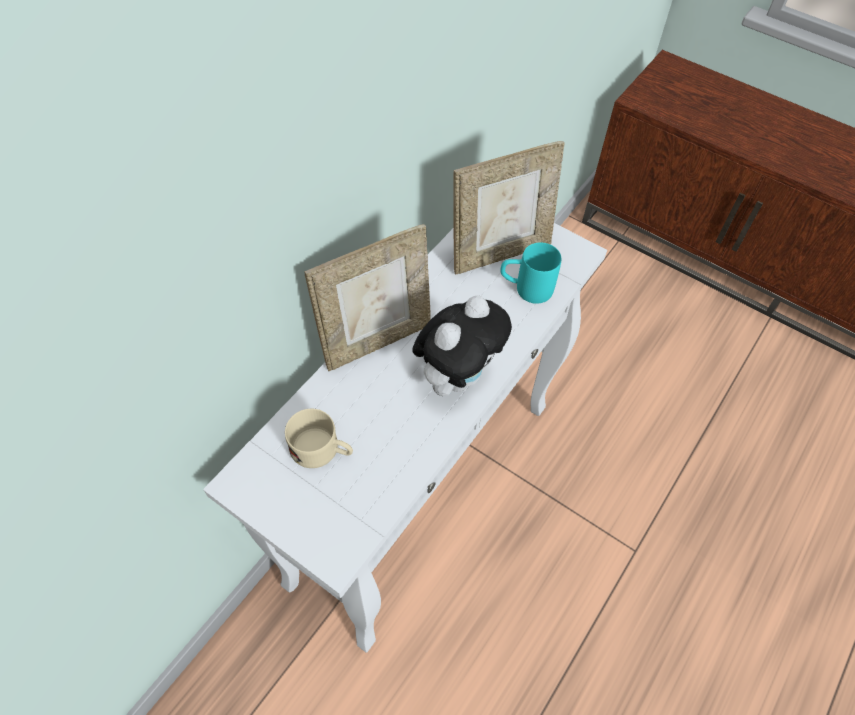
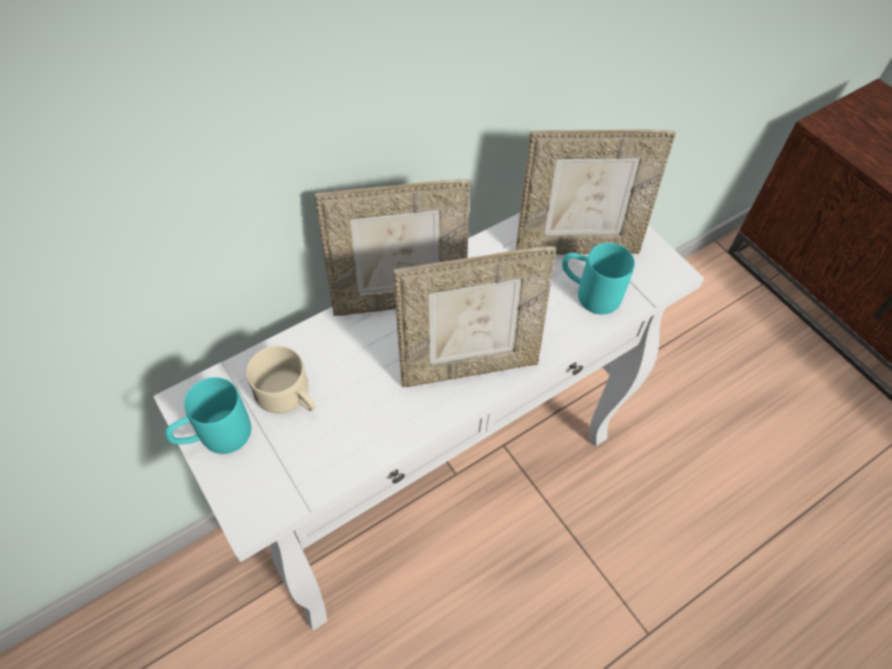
camera: 20 degrees right, 0 degrees up
plush toy [412,295,512,396] -> picture frame [393,246,556,387]
none -> turquoise mug [165,377,251,454]

